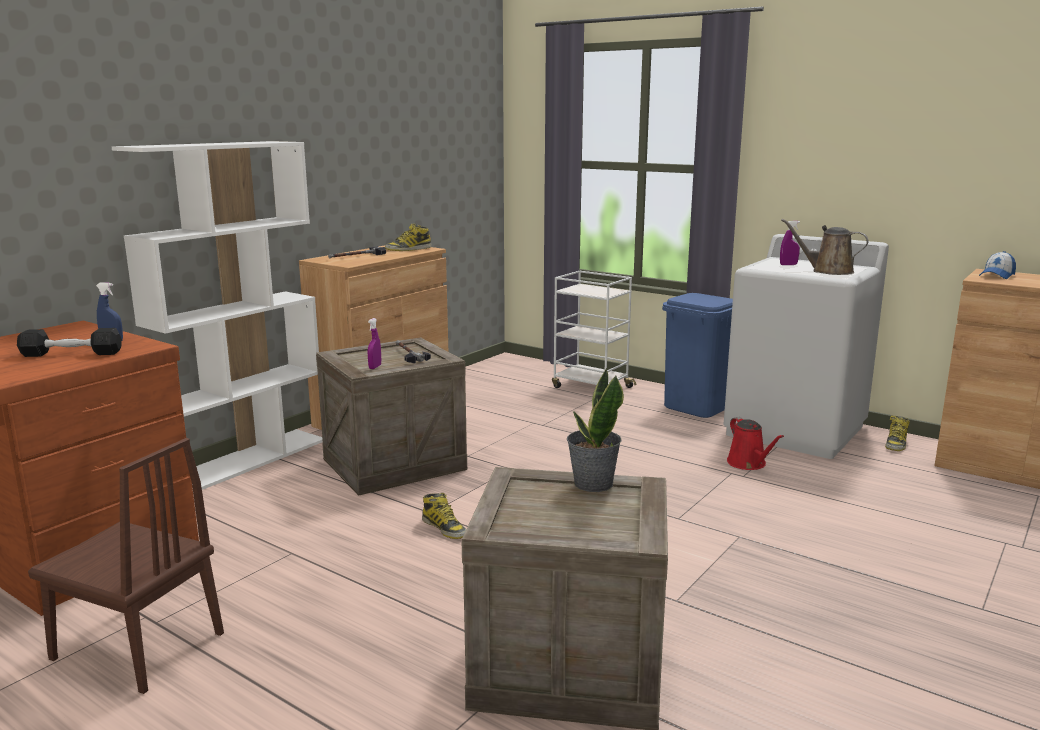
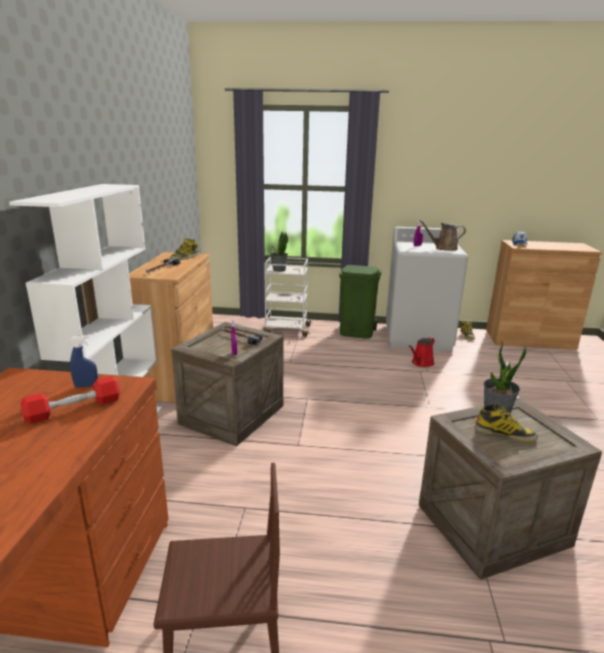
camera: 30 degrees left, 5 degrees up
black dumbbell [17,328,122,357] -> red dumbbell [20,376,120,424]
boot [422,493,466,539] -> boot moved to [475,403,538,442]
blue trash can [662,293,733,418] -> green trash can [339,265,381,339]
red watering can [727,417,784,470] -> red watering can turned 90 degrees clockwise [409,337,434,367]
none -> potted plant [270,231,288,272]

